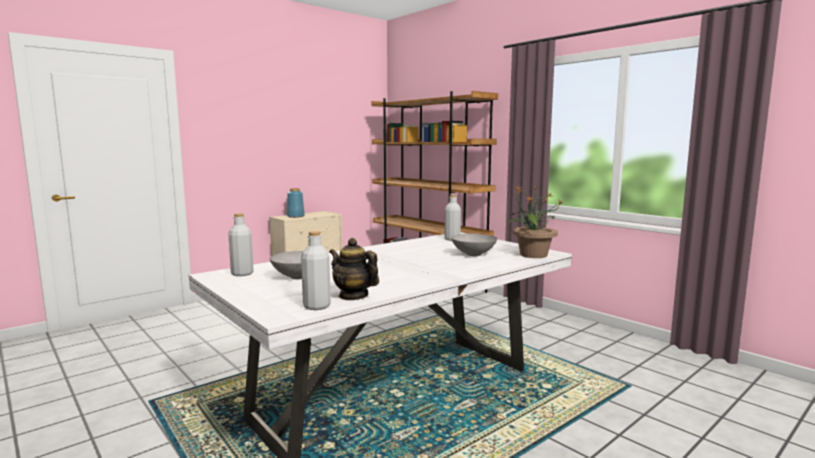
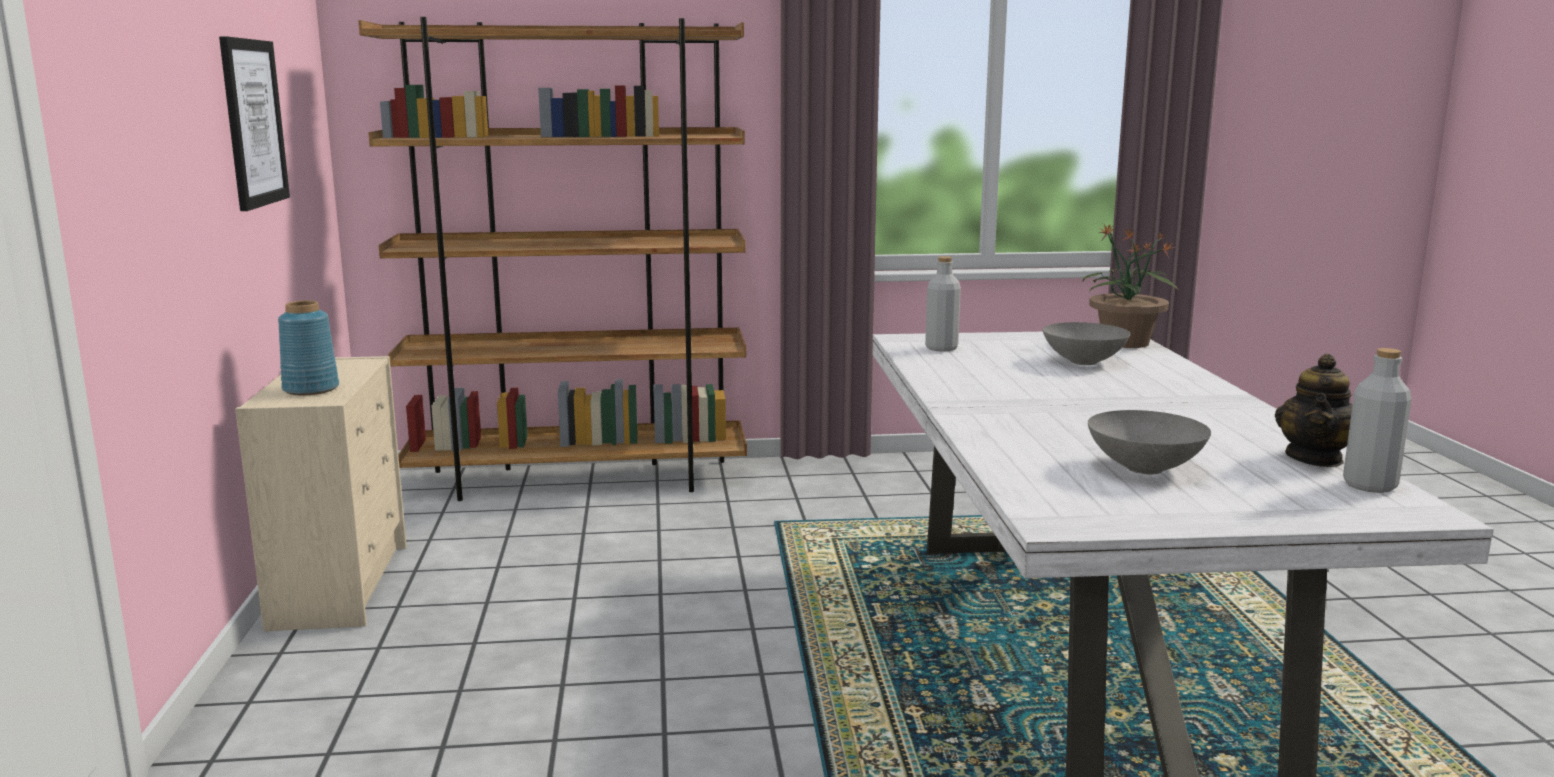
camera: 55 degrees left, 5 degrees up
grey bottle [228,213,254,276] -> none
teapot [329,238,379,300] -> teapot turned 45 degrees counterclockwise [1275,354,1353,467]
none -> picture [219,36,290,211]

